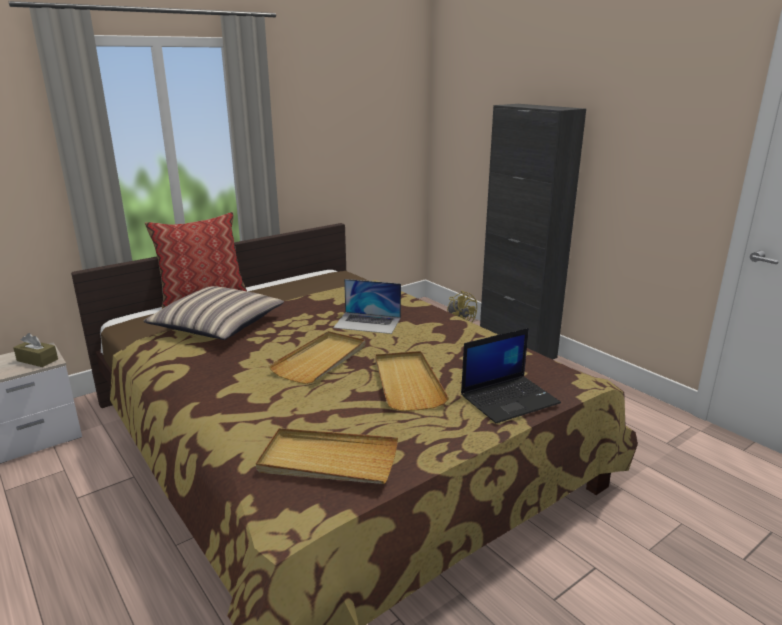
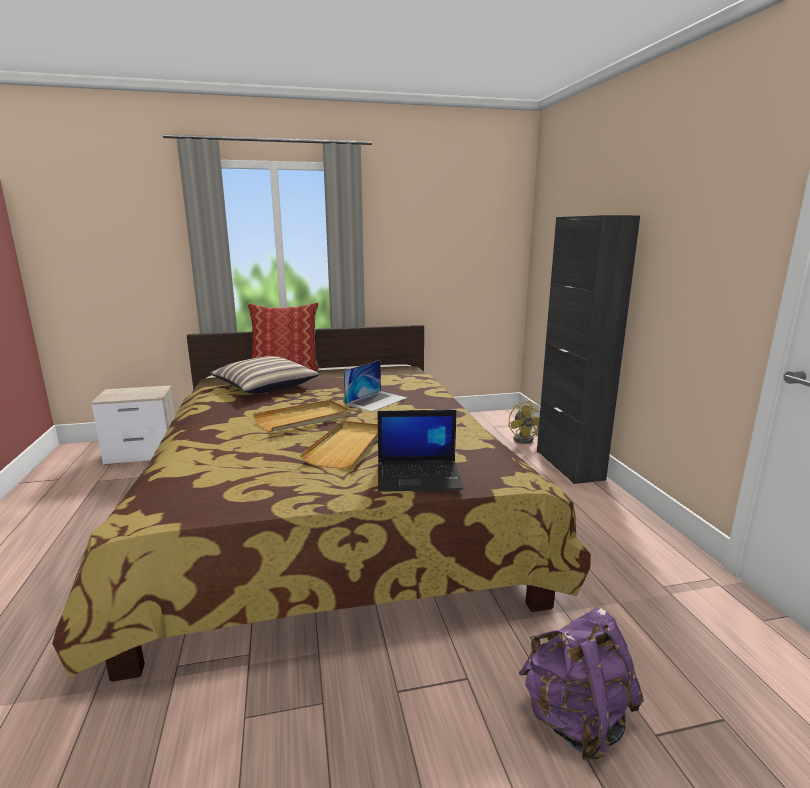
camera: 25 degrees right, 5 degrees down
brown tissue box [13,333,58,367] -> none
beige tray [256,428,398,484] -> none
laptop [333,279,401,334] -> laptop turned 90 degrees counterclockwise [344,360,407,412]
none -> purple backpack [519,607,644,760]

